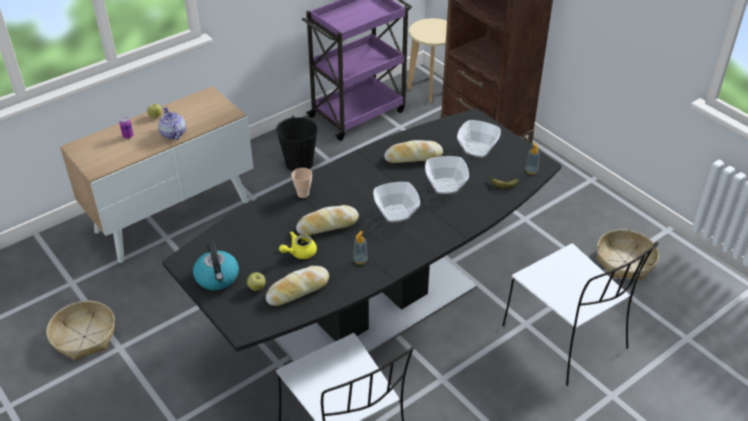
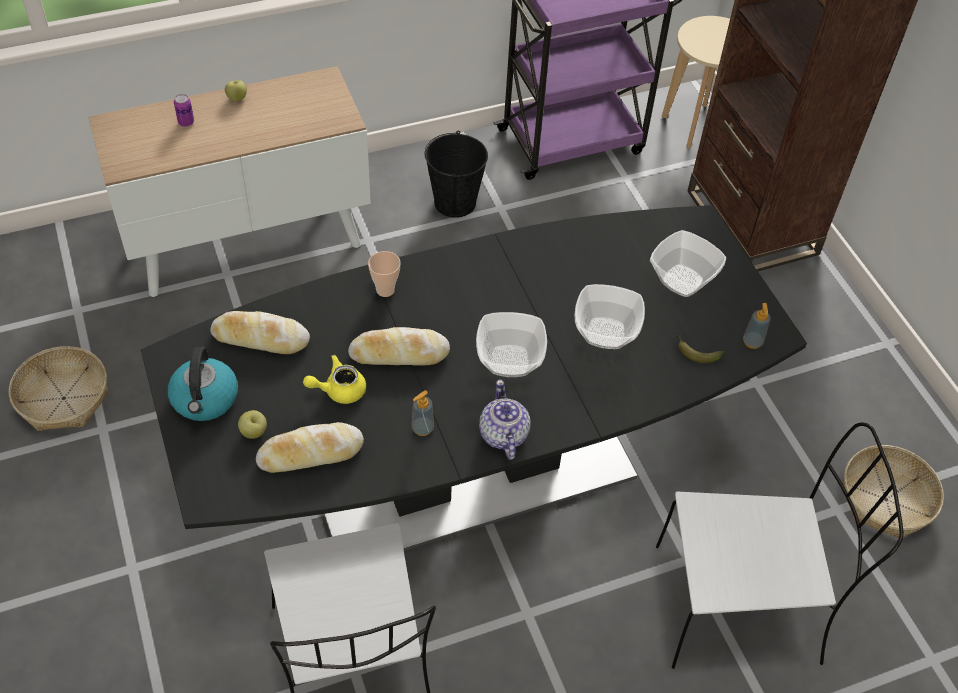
camera: 15 degrees right, 10 degrees up
teapot [158,107,186,140] -> teapot moved to [479,380,531,460]
bread [384,140,443,163] -> bread moved to [210,311,310,354]
white chair [502,242,659,386] -> white chair turned 75 degrees counterclockwise [656,422,904,669]

